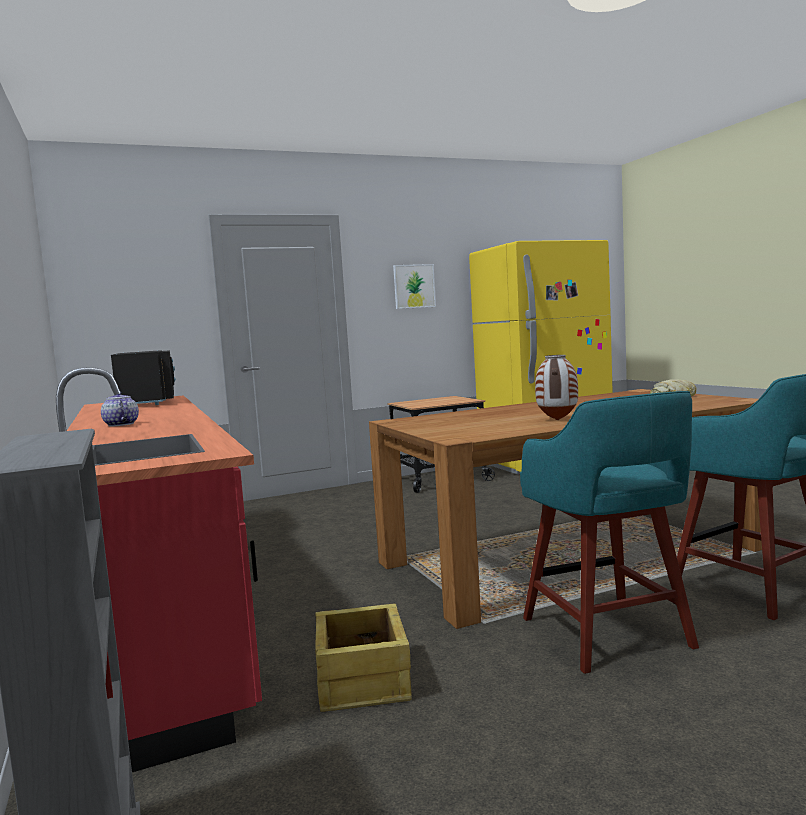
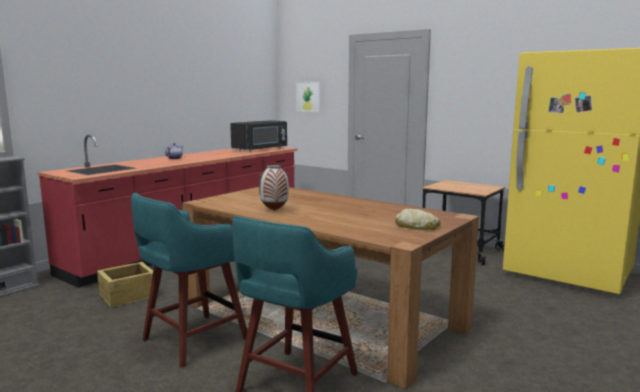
camera: 60 degrees right, 5 degrees up
picture [393,264,436,309] -> picture moved to [296,82,320,112]

